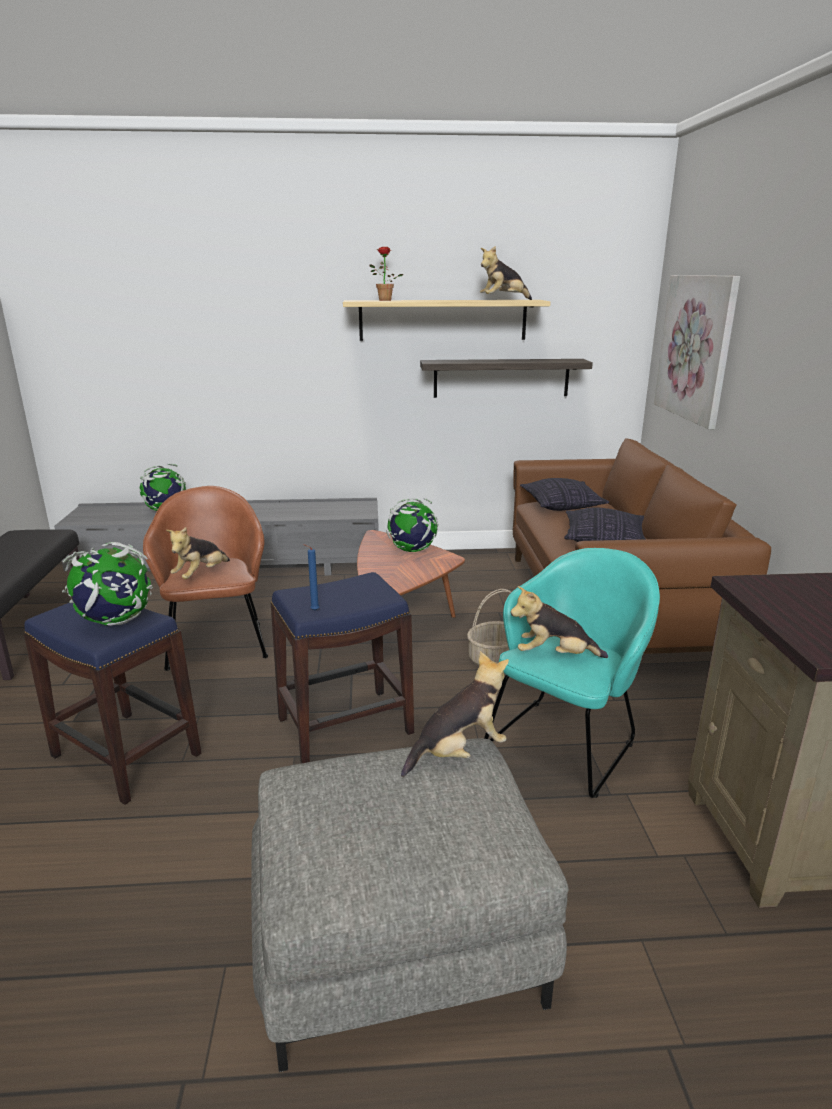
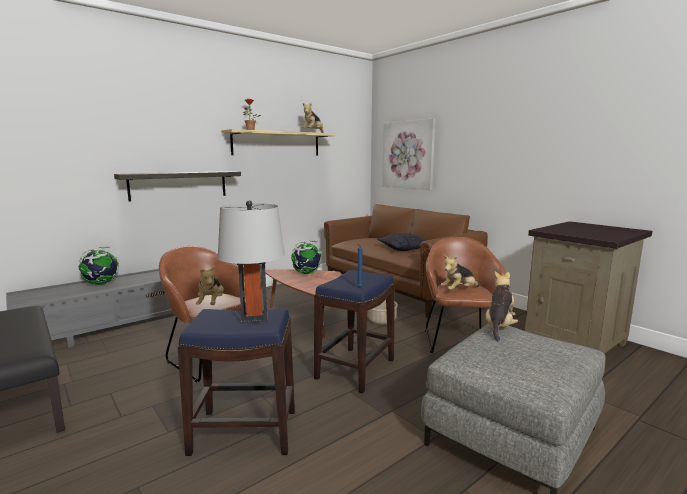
camera: 35 degrees left, 10 degrees down
globe [62,542,153,626] -> grey table lamp [218,200,285,323]
shelf [420,359,593,398] -> shelf moved to [114,171,241,202]
turquoise armchair [484,548,660,798] -> brown armchair [425,237,506,353]
pillow [520,478,609,511] -> none

